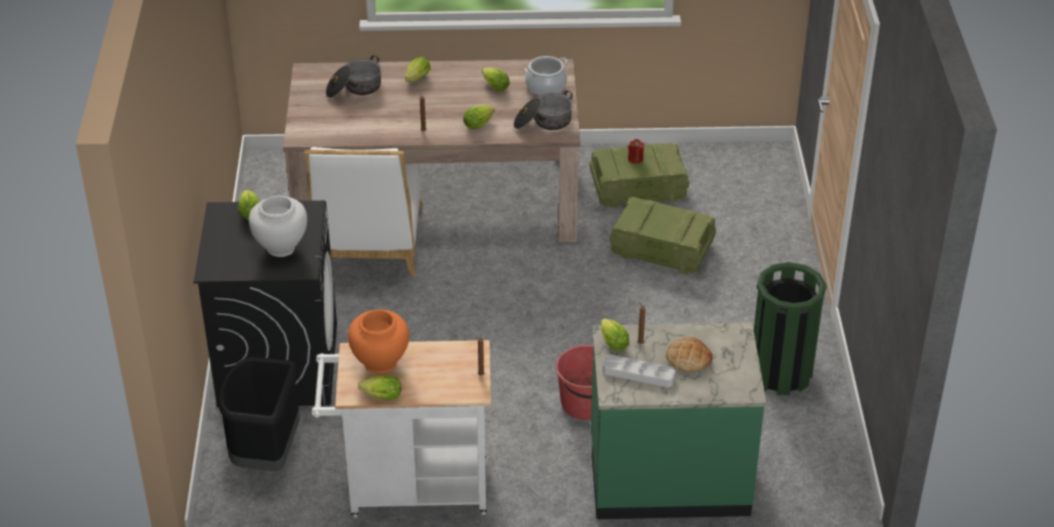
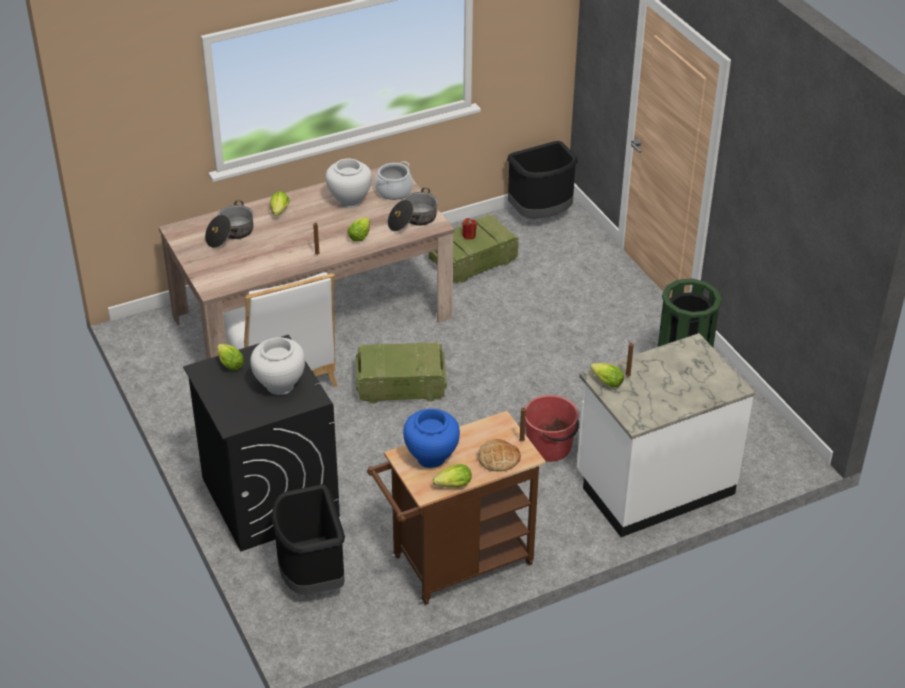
camera: 25 degrees left, 0 degrees up
white cart [312,340,491,518] -> brown cart [367,411,546,605]
orange vase [348,310,409,374] -> blue vase [403,409,460,468]
lettuce [482,67,510,91] -> white vase [326,158,372,208]
green counter [591,322,767,519] -> white counter [577,333,755,537]
grey tray [603,355,676,387] -> none
crate [610,197,716,274] -> crate moved to [356,342,447,404]
bread [666,337,712,372] -> bread moved to [478,439,521,471]
none -> black trash can [507,141,578,219]

